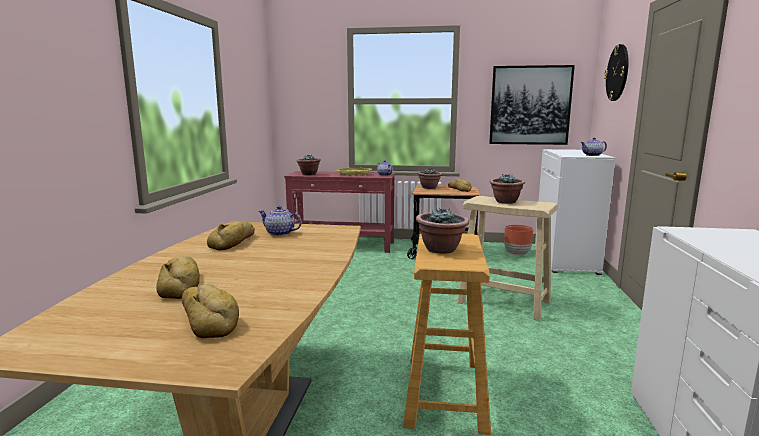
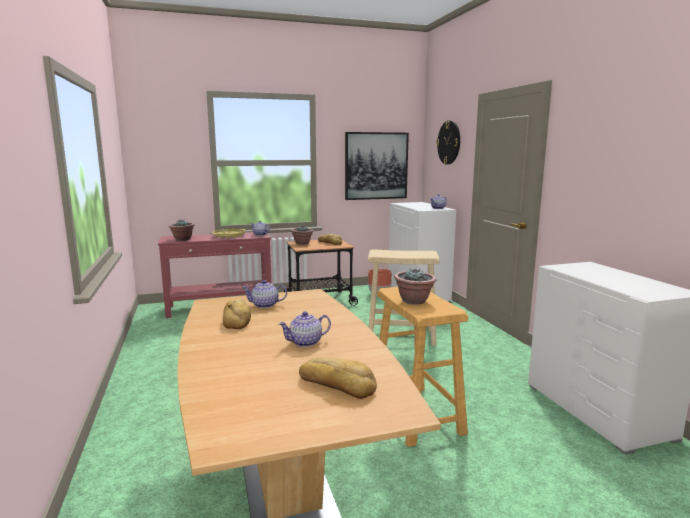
camera: 25 degrees left, 0 degrees up
bread [156,256,200,299] -> none
potted plant [489,174,525,204] -> none
none -> teapot [278,311,331,347]

